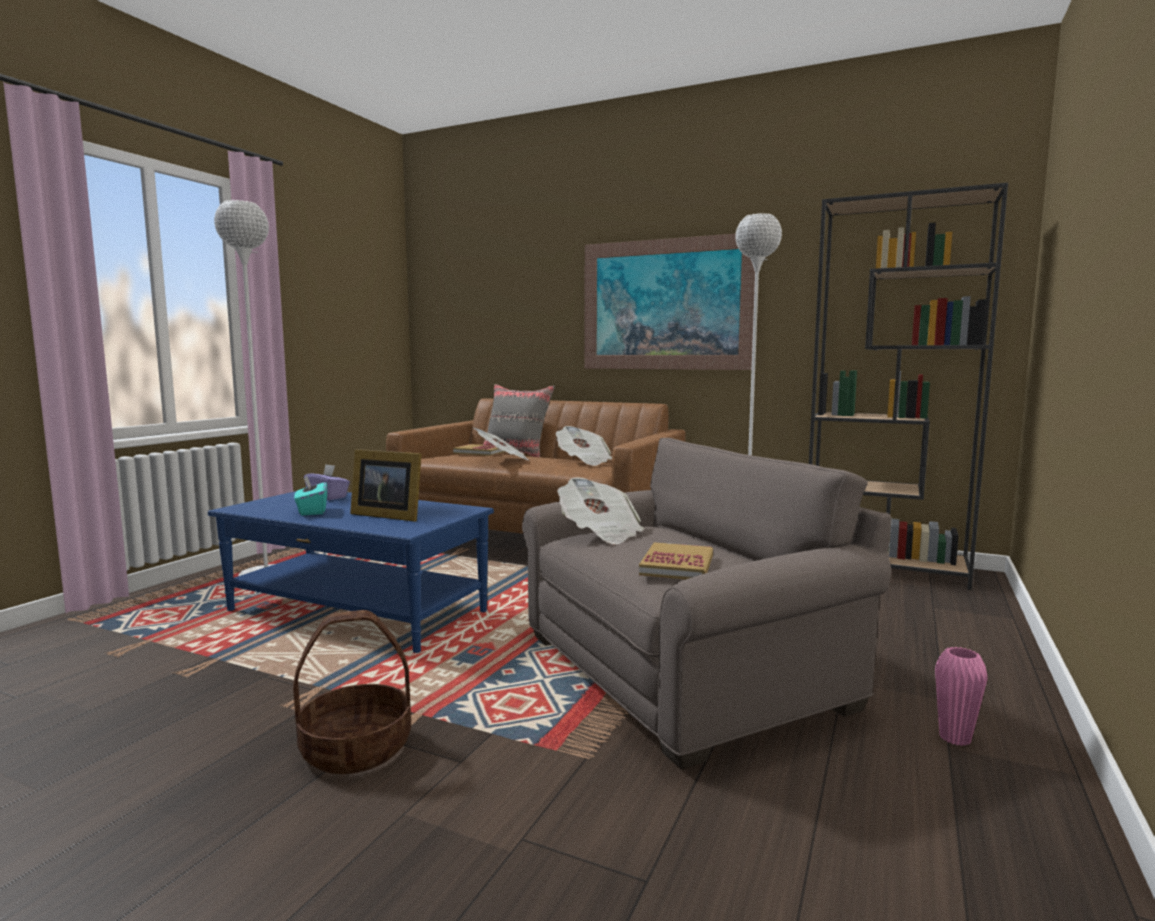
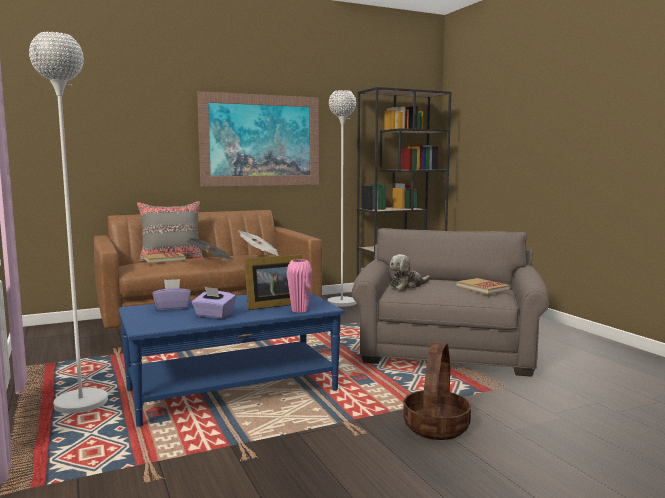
camera: 50 degrees left, 0 degrees up
turquoise tissue box [294,475,327,516] -> purple tissue box [192,287,236,319]
newspaper [557,477,644,545] -> plush toy [390,254,430,289]
pink vase [935,647,987,746] -> pink vase moved to [287,259,312,313]

